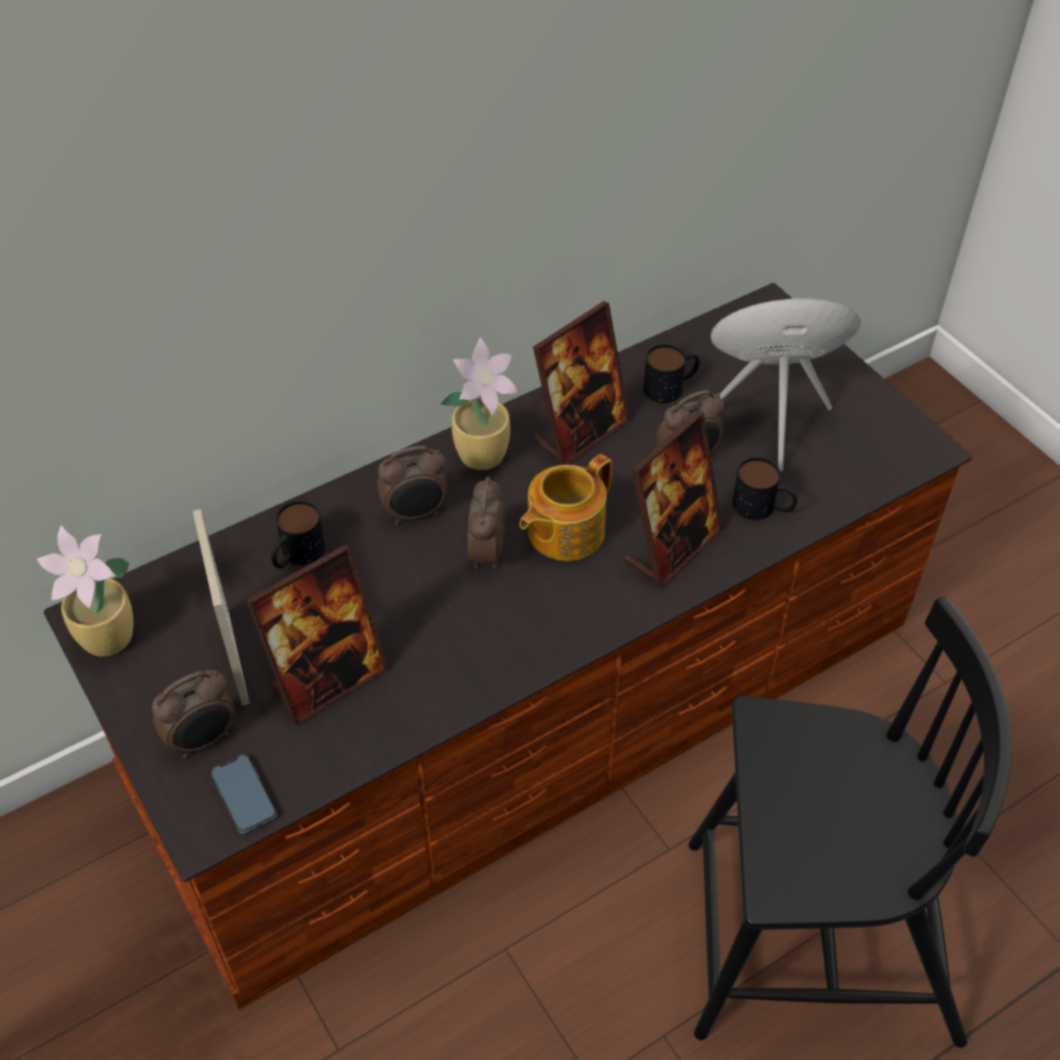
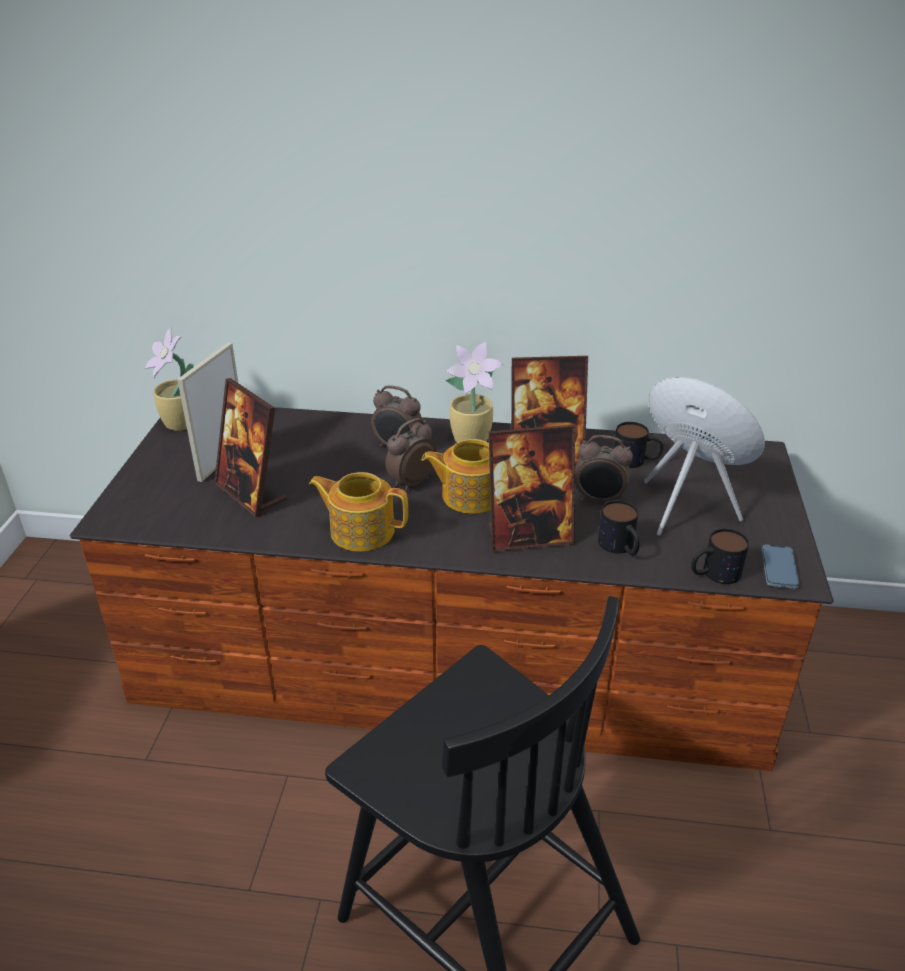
camera: 40 degrees right, 15 degrees down
alarm clock [152,670,235,759] -> none
phone [211,754,277,834] -> phone moved to [761,544,799,589]
picture frame [246,544,388,726] -> picture frame turned 45 degrees clockwise [214,378,287,517]
mug [271,501,325,568] -> mug moved to [691,529,749,584]
none -> teapot [309,472,408,552]

